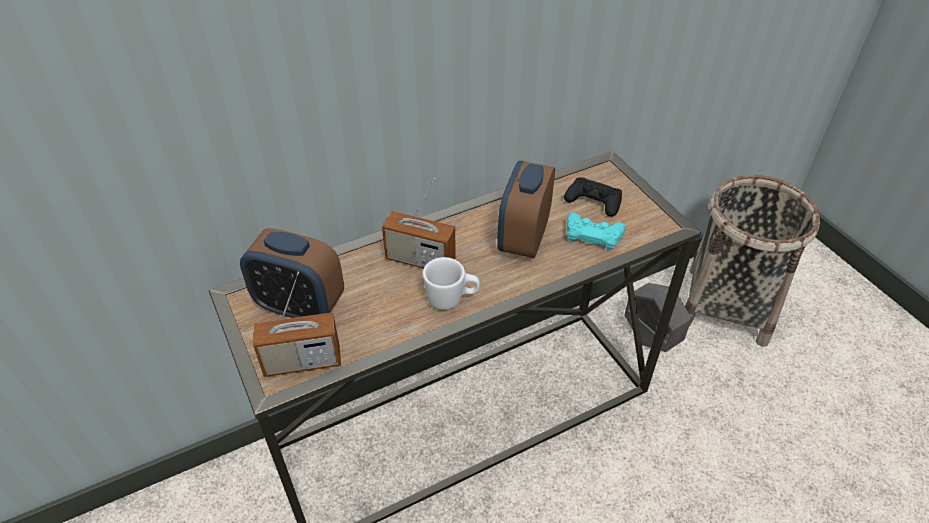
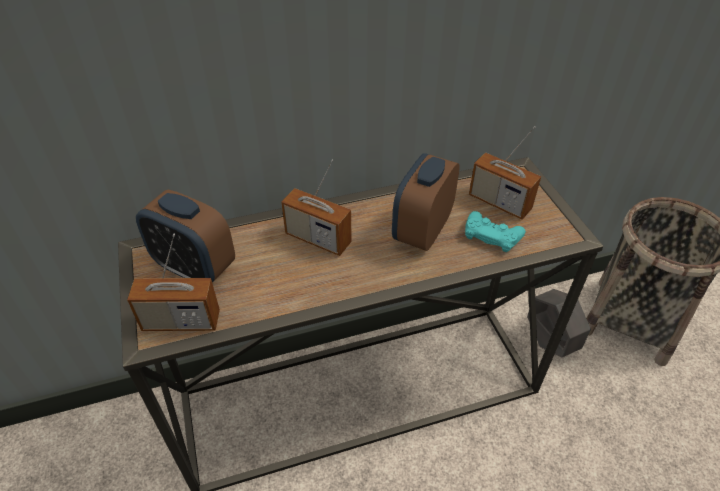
camera: 10 degrees right, 0 degrees up
white mug [423,257,480,310] -> none
black game controller [564,177,622,217] -> radio [469,126,541,220]

